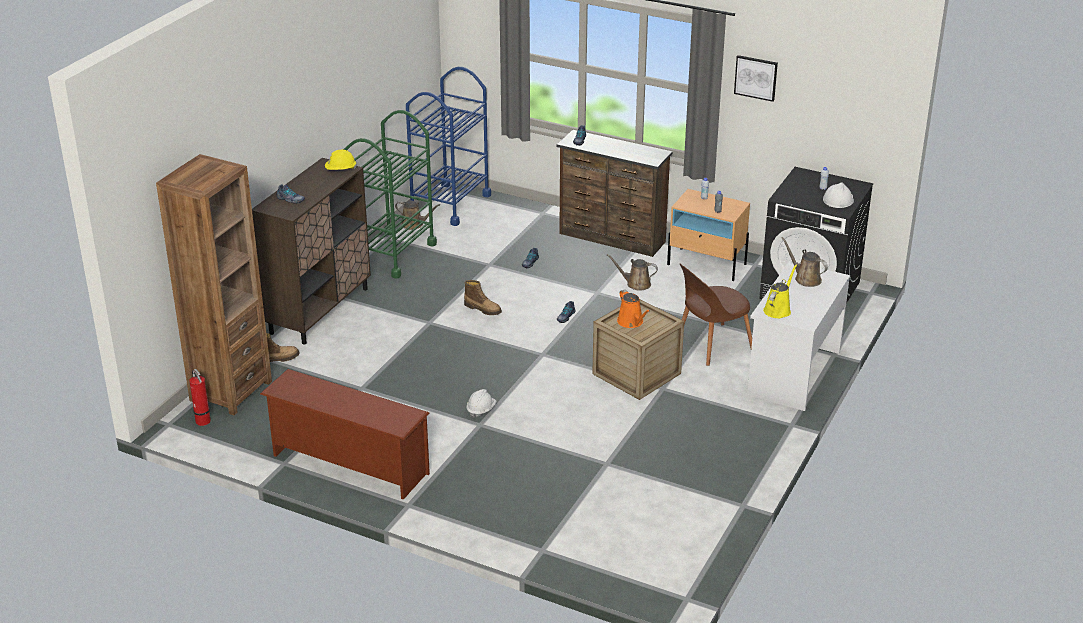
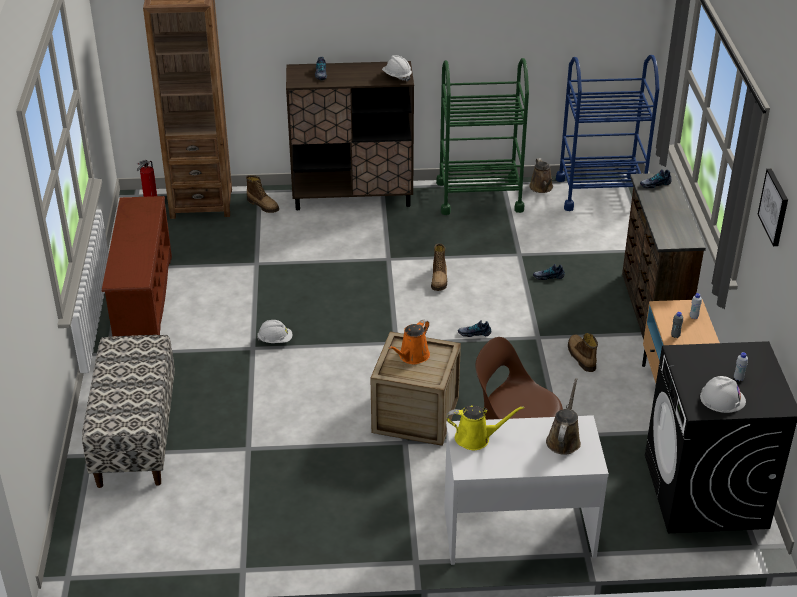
camera: 60 degrees right, 5 degrees up
yellow hard hat [325,150,357,170] -> white hard hat [382,55,412,82]
brown watering can [607,254,658,291] -> boot [568,333,598,372]
none -> bench [82,335,175,488]

